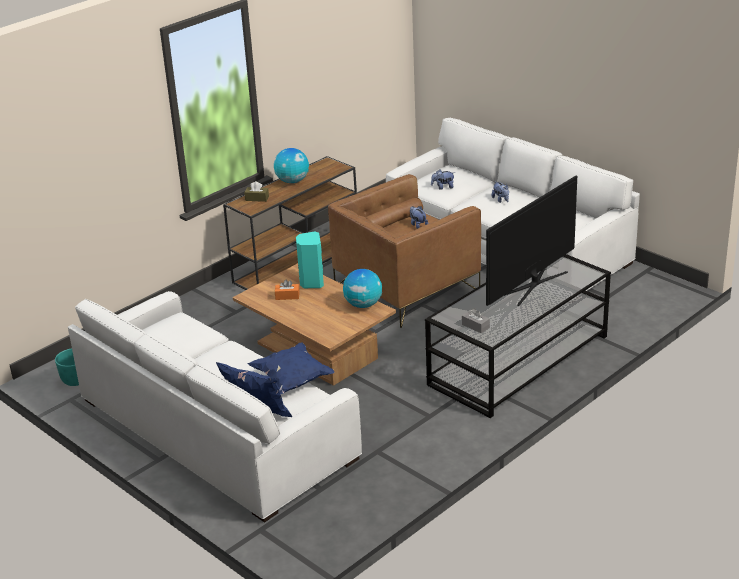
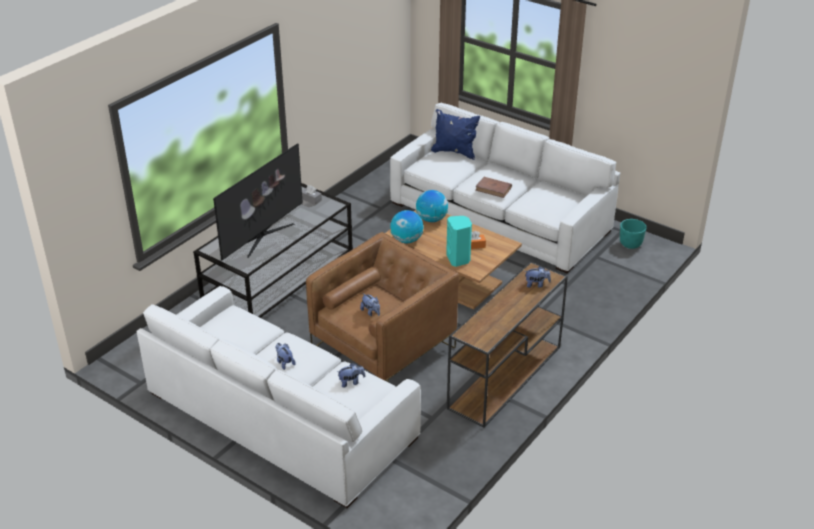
camera: 170 degrees right, 5 degrees up
brown tissue box [244,181,269,202] -> plush toy [524,266,551,288]
blue pillow [247,342,335,394] -> none
globe [274,148,309,183] -> globe moved to [416,190,448,222]
none -> brown book [475,177,512,198]

